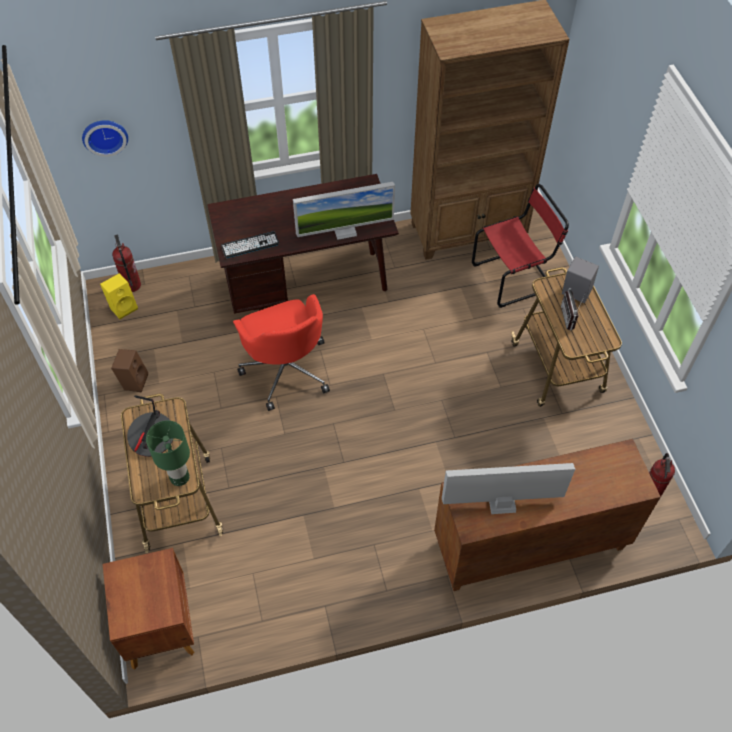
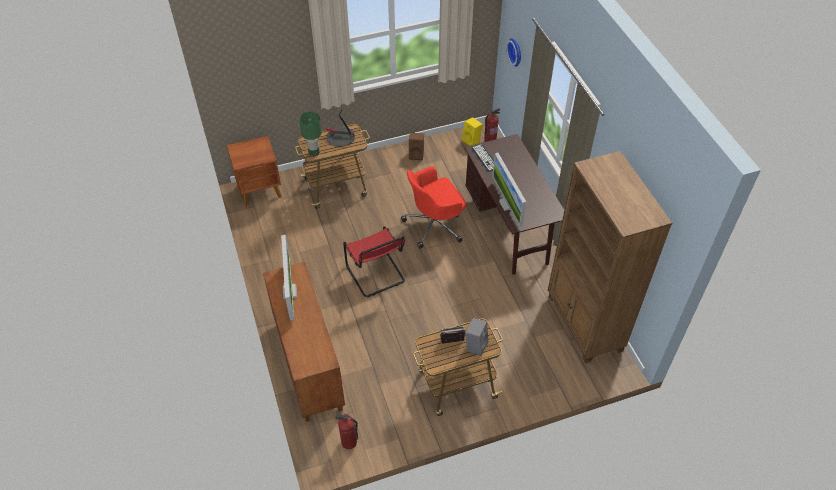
camera: 85 degrees right, 5 degrees down
red chair [472,184,569,308] -> red chair moved to [343,226,405,297]

